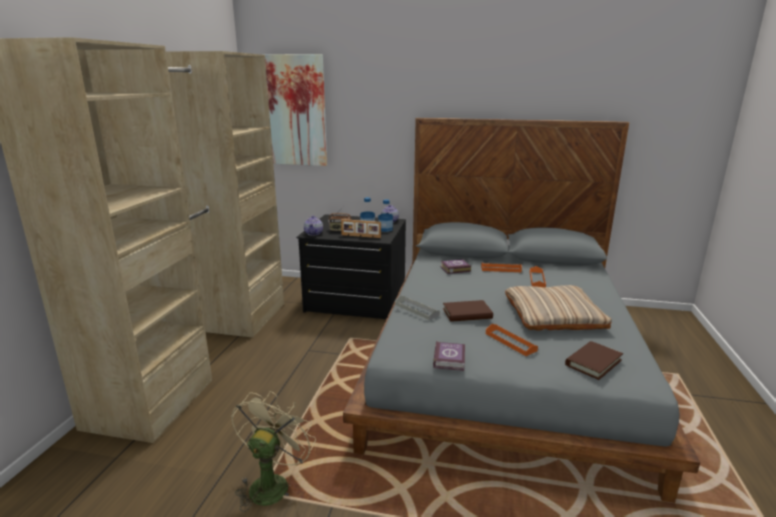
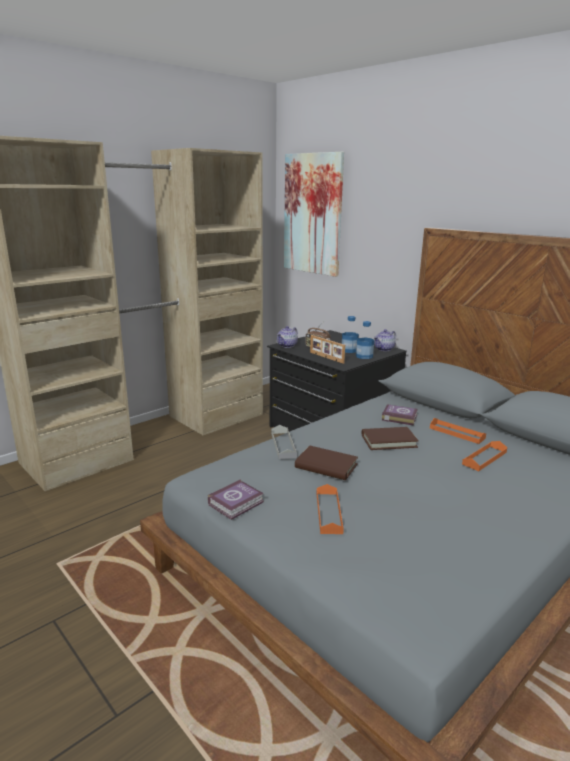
camera: 35 degrees right, 0 degrees up
beige fan [231,391,316,512] -> none
beige pillow [505,285,612,331] -> none
brown book [565,341,623,380] -> brown book moved to [362,427,419,450]

